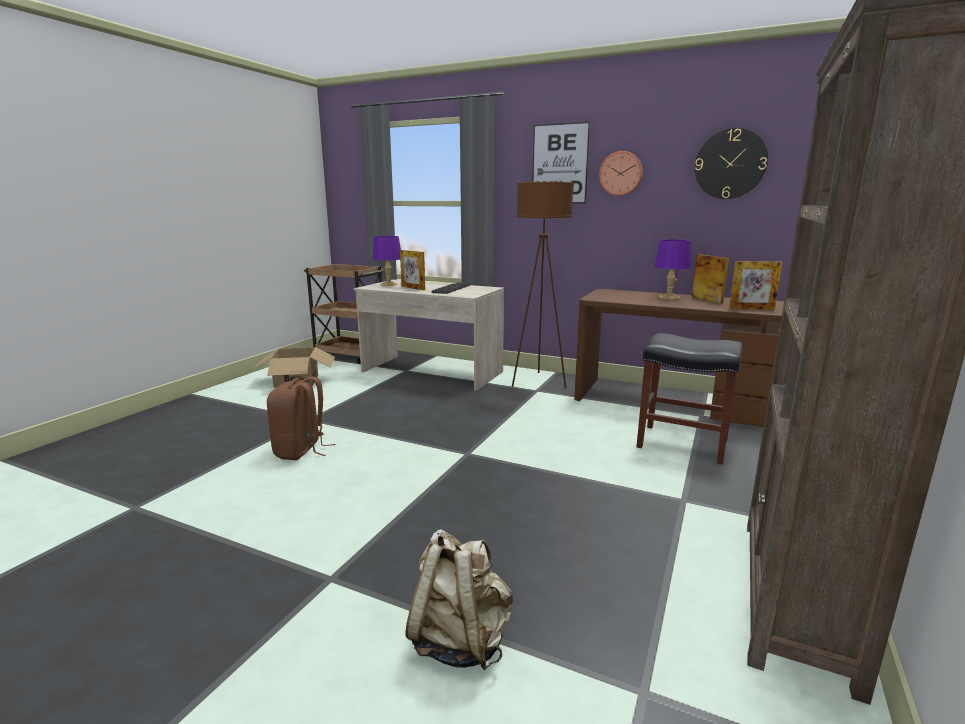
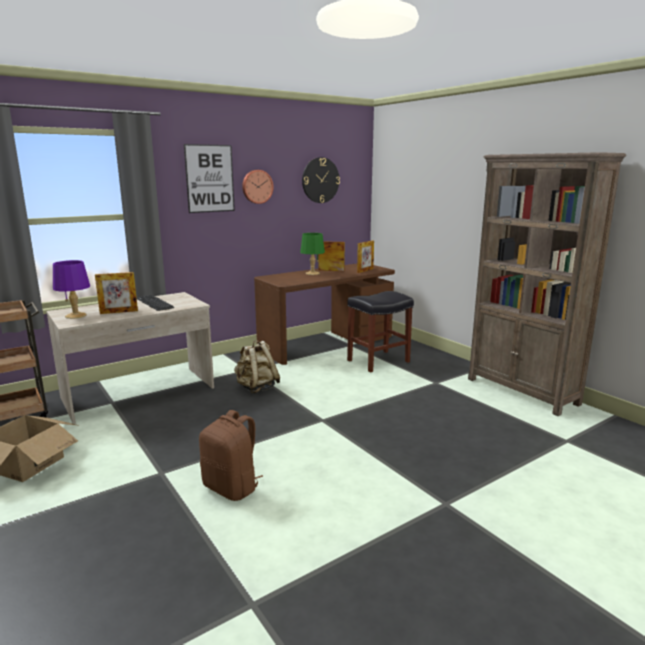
camera: 60 degrees left, 0 degrees up
beige backpack [405,529,513,670] -> beige backpack moved to [234,340,280,394]
brown floor lamp [512,182,574,389] -> none
purple table lamp [654,239,691,300] -> green table lamp [300,233,325,275]

